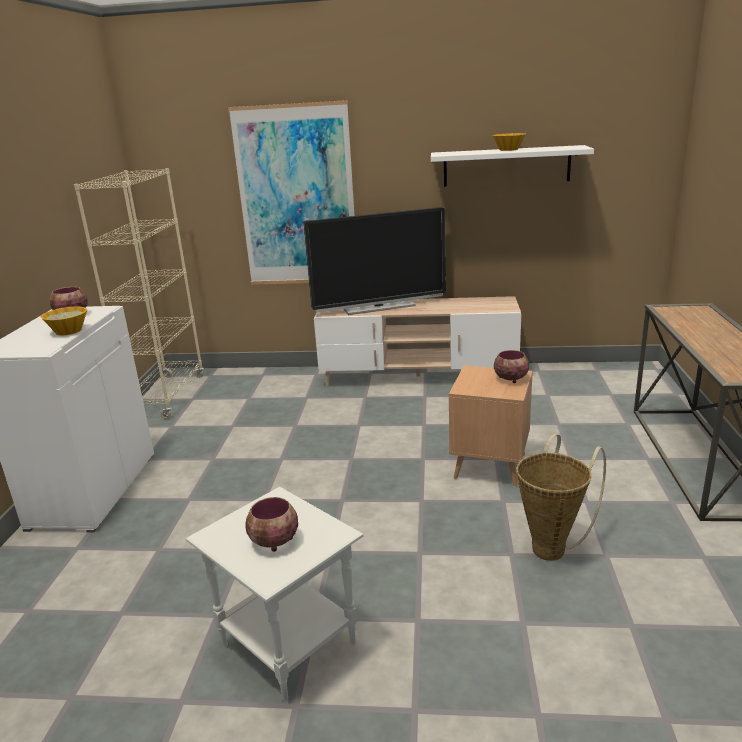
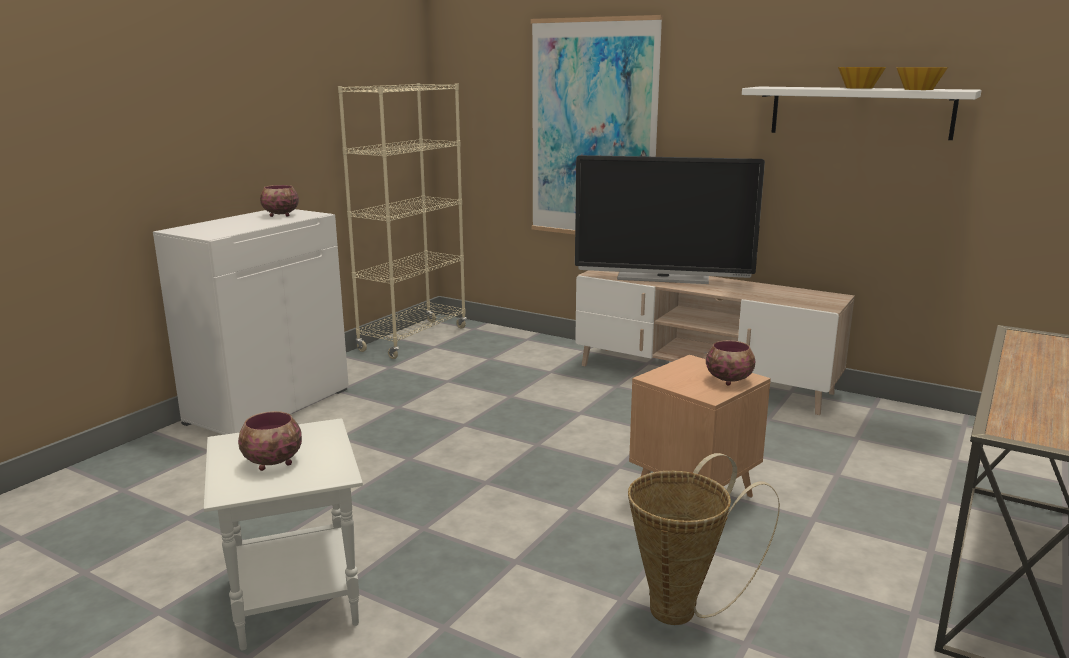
camera: 25 degrees right, 5 degrees down
bowl [41,306,87,335] -> bowl moved to [896,67,948,90]

